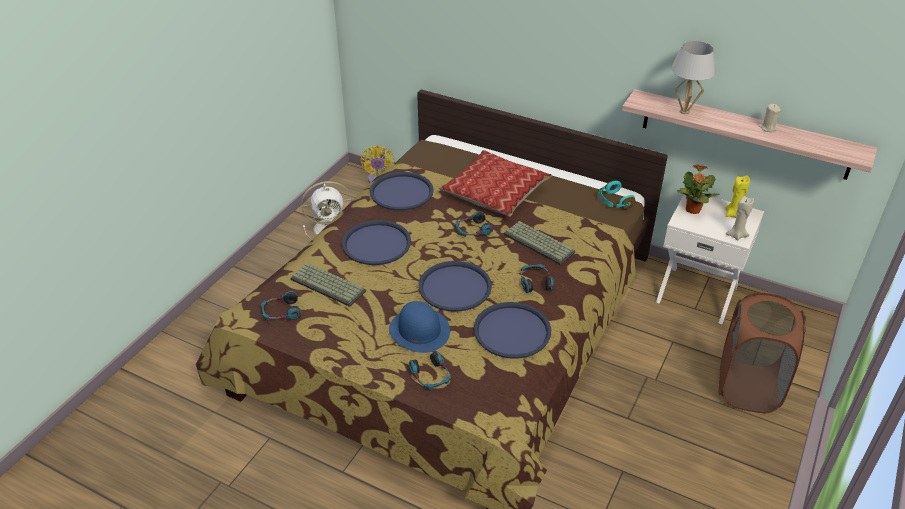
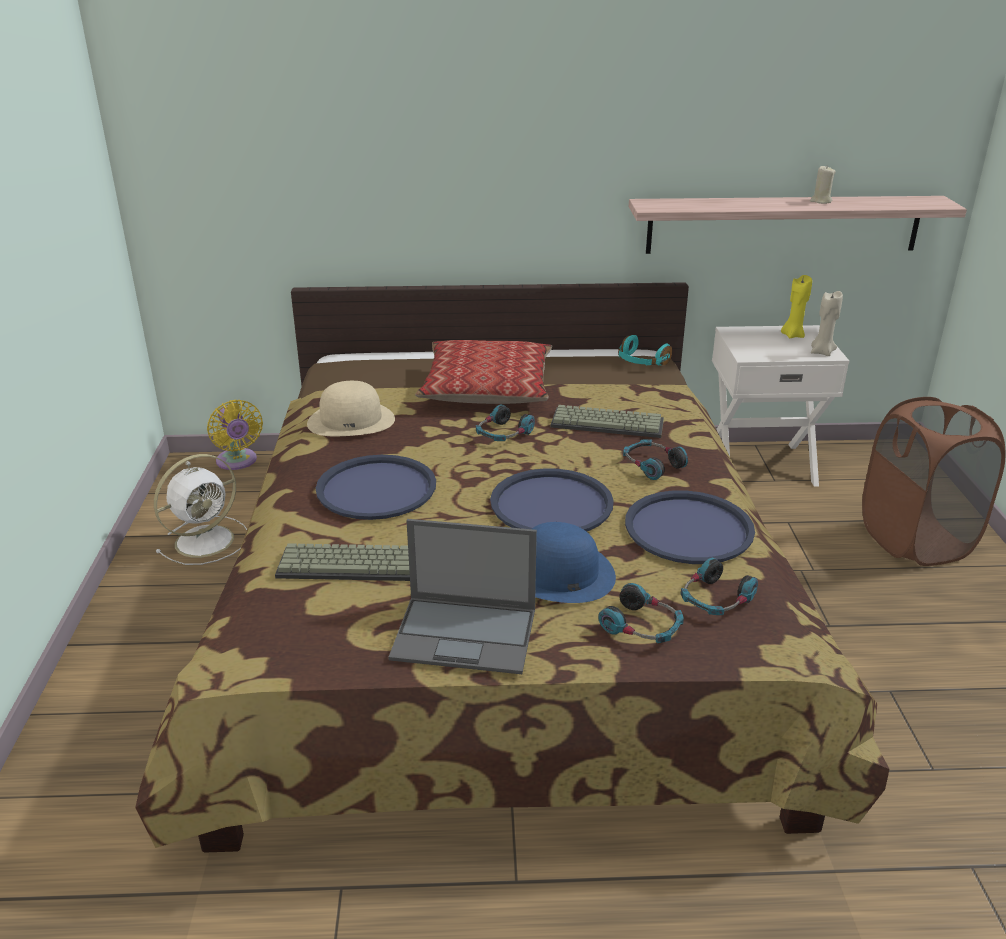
camera: 30 degrees left, 10 degrees down
headphones [261,291,302,320] -> headphones moved to [681,558,758,615]
blue tray [370,172,434,211] -> beige hat [307,381,395,436]
white table lamp [671,41,715,114] -> none
potted plant [677,164,720,214] -> none
none -> laptop [388,519,537,674]

